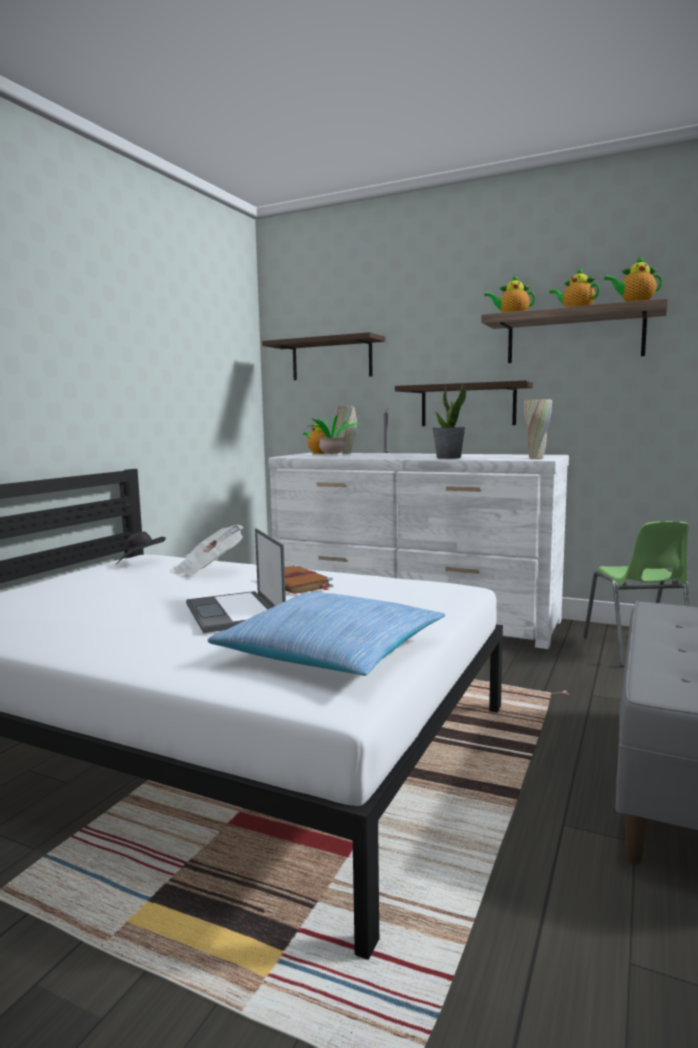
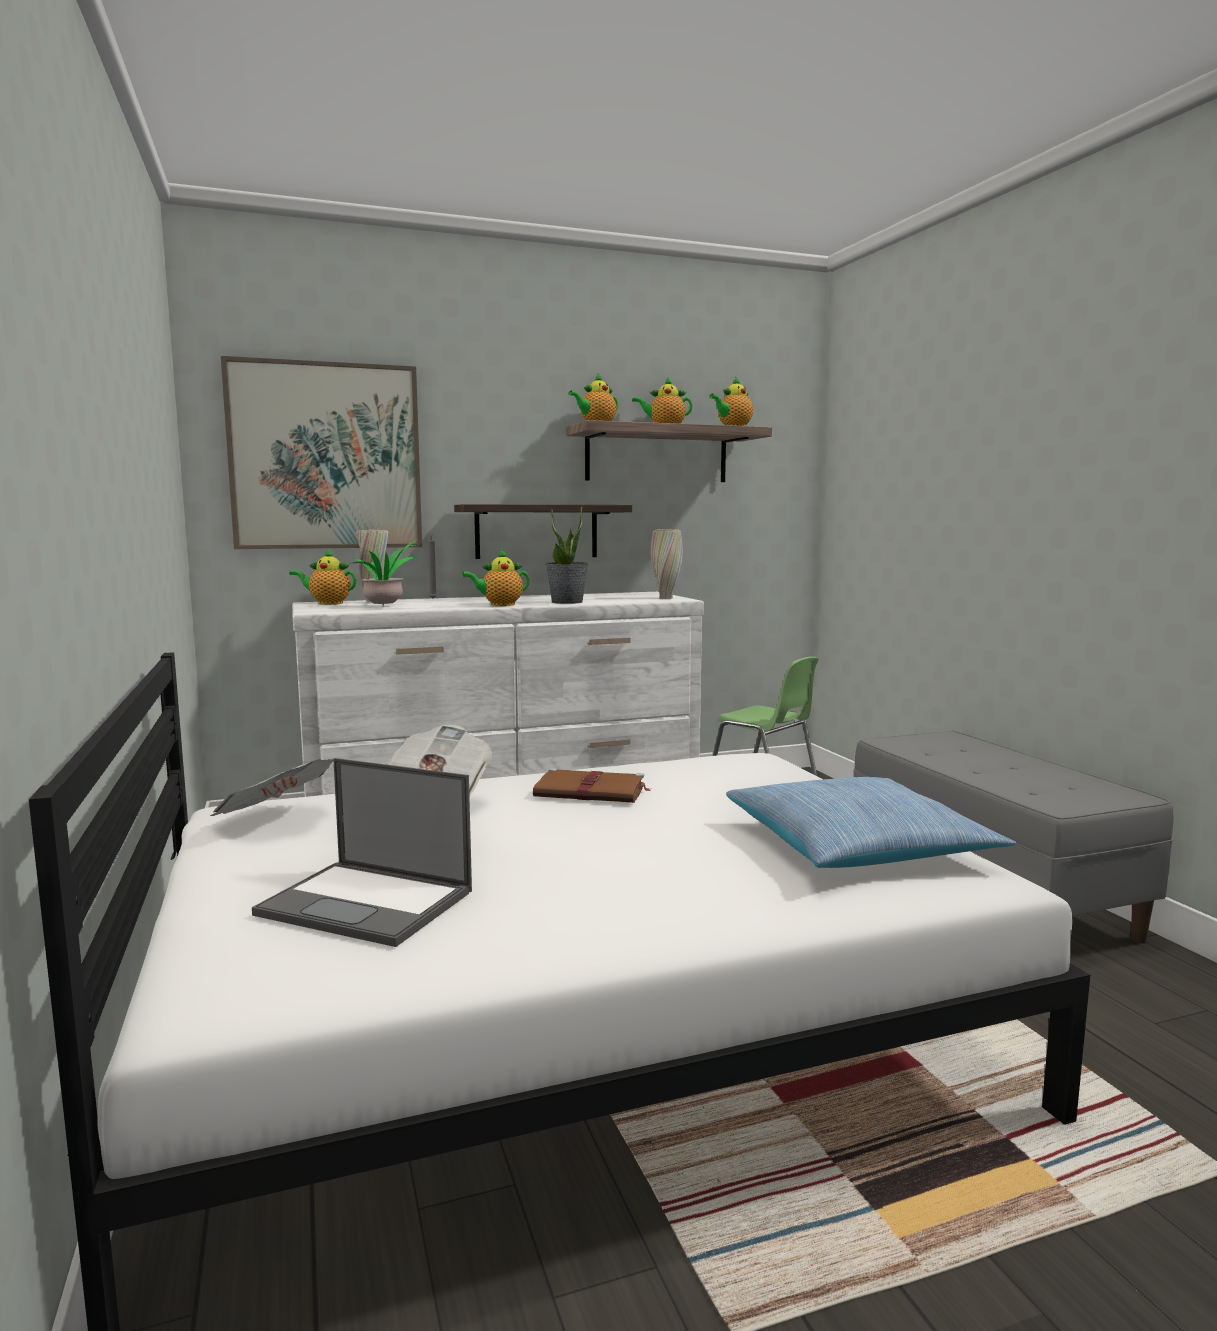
camera: 45 degrees left, 0 degrees up
black hat [116,532,166,564] -> newspaper [210,759,334,816]
laptop [186,528,286,633] -> laptop moved to [252,758,472,947]
shelf [262,332,385,380] -> picture [221,356,422,549]
none -> teapot [462,548,530,606]

